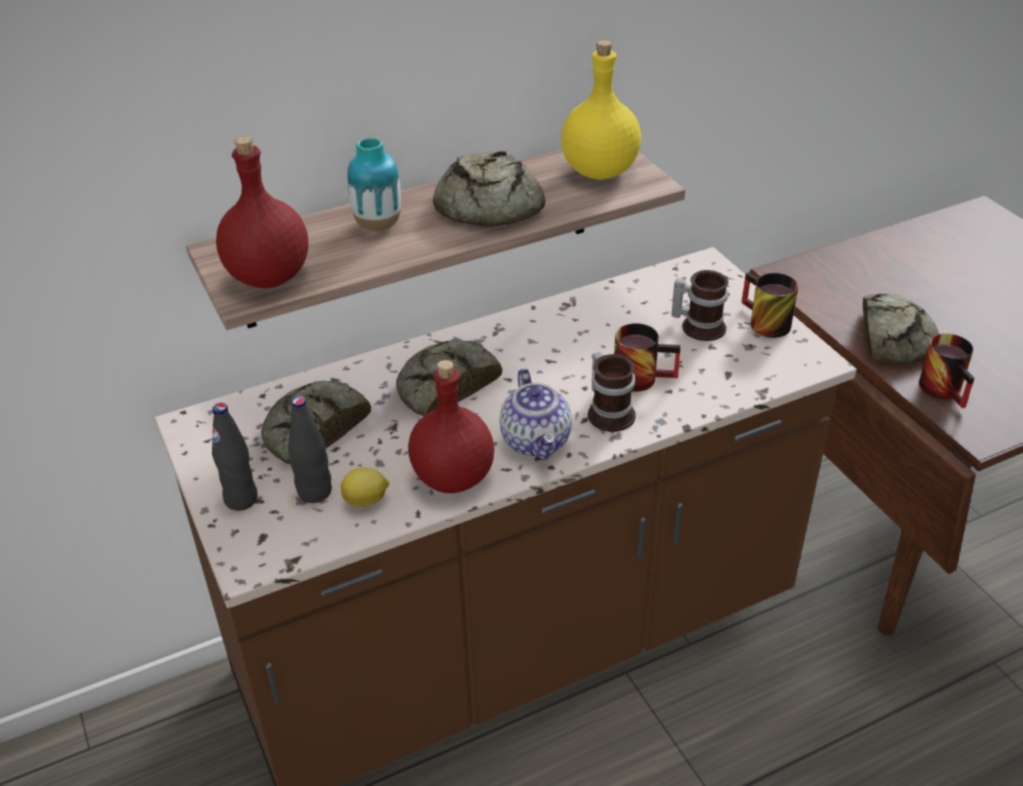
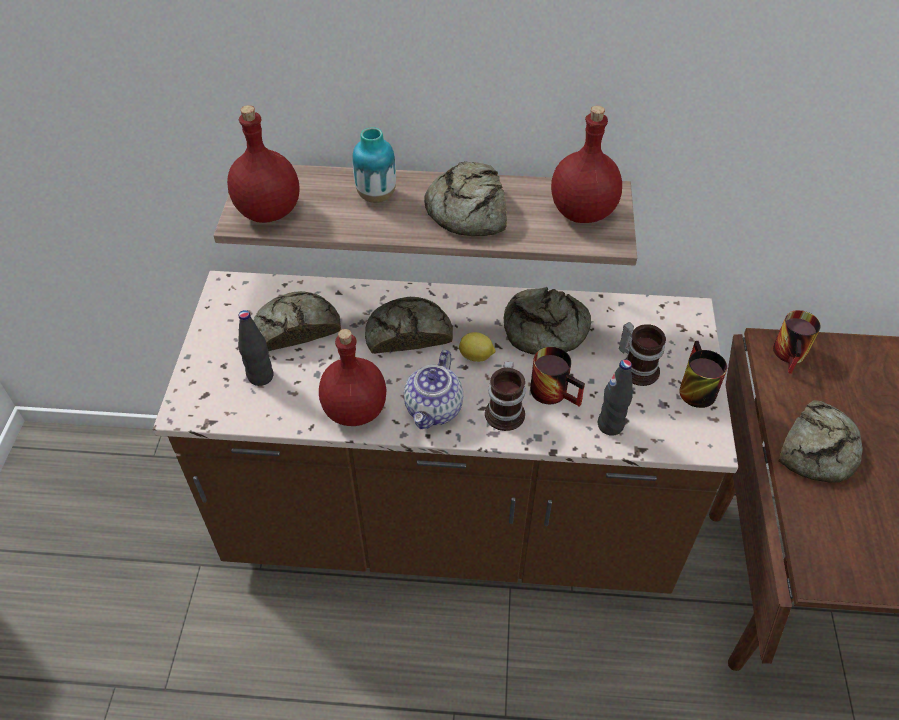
camera: 30 degrees right, 10 degrees up
black bottle [212,403,258,511] -> black bottle moved to [598,359,633,436]
lemon [341,467,389,507] -> lemon moved to [459,332,496,362]
yellow bottle [561,40,641,180] -> red bottle [551,106,622,223]
mug [919,333,975,408] -> mug moved to [773,310,821,374]
none -> bread [504,287,591,355]

